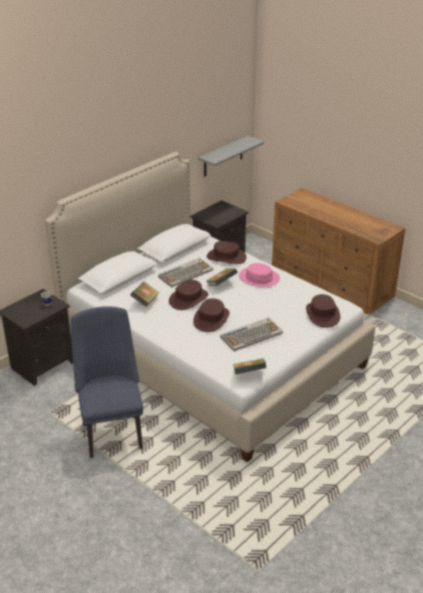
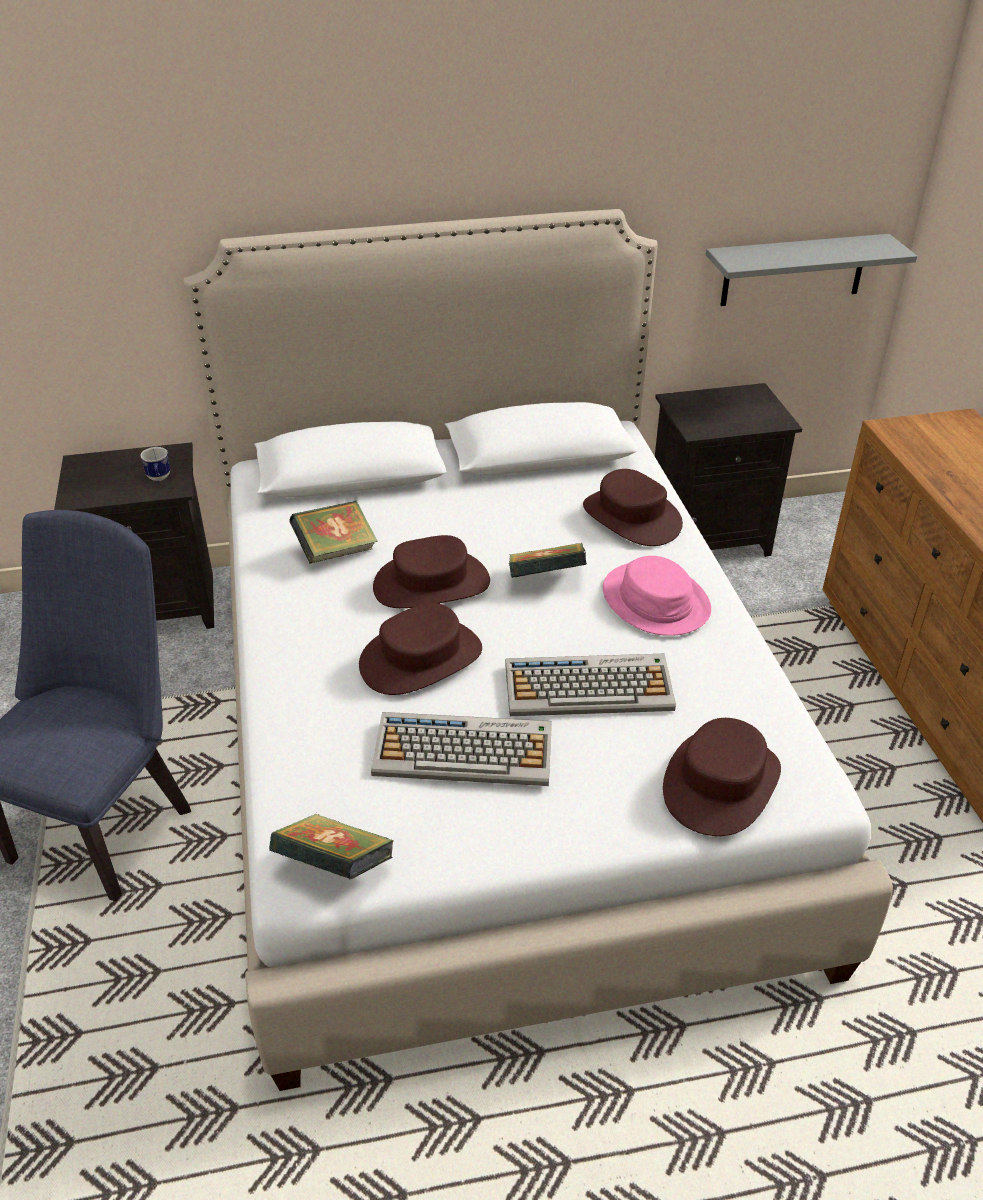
camera: 35 degrees right, 5 degrees up
keyboard [158,258,213,287] -> keyboard moved to [506,654,676,716]

